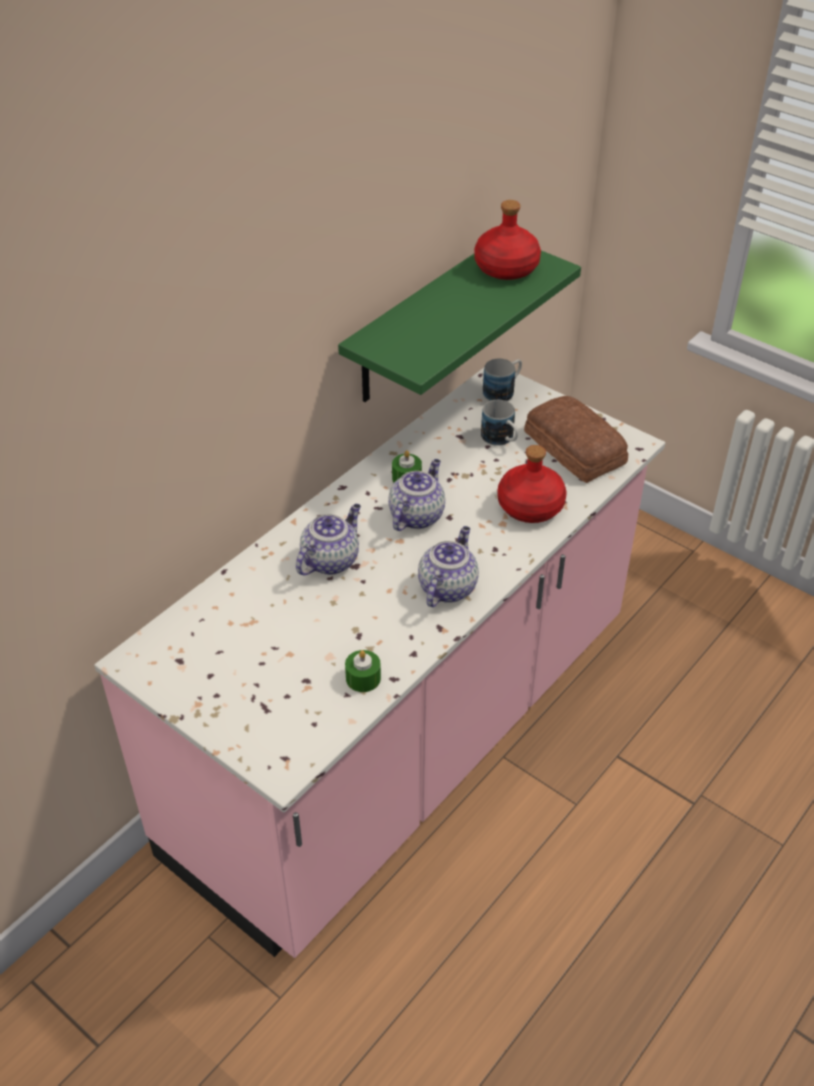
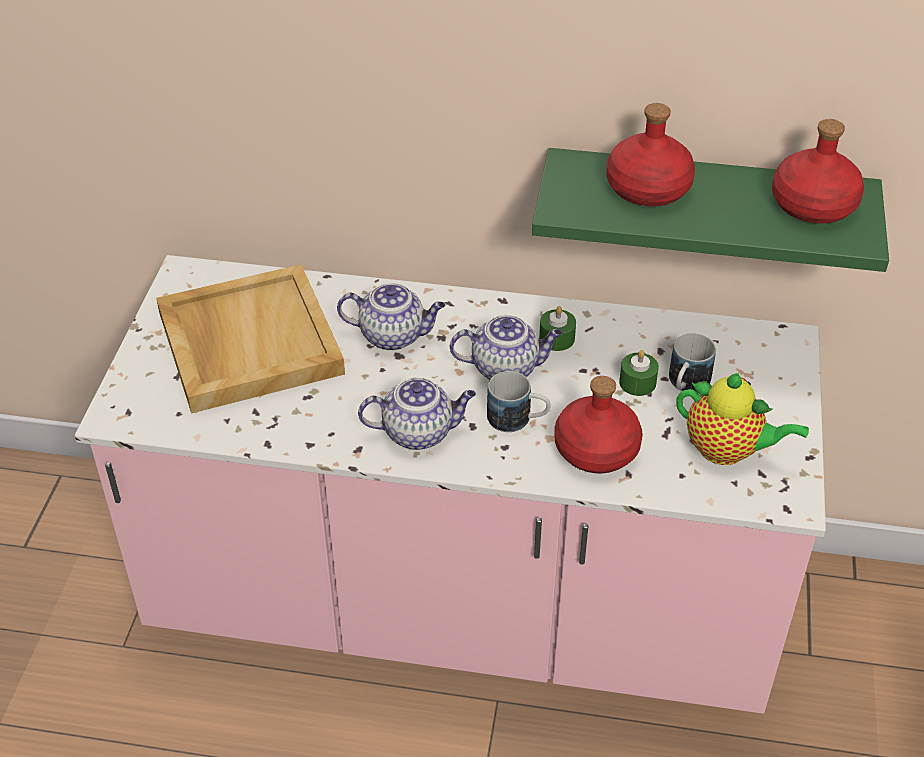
camera: 60 degrees right, 0 degrees up
green candle [345,650,381,692] -> green candle moved to [619,350,659,396]
mug [483,359,522,401] -> mug moved to [487,371,551,432]
bread [524,396,628,483] -> teapot [676,373,809,465]
none -> beige tray [156,264,345,414]
none -> red bottle [606,103,695,206]

